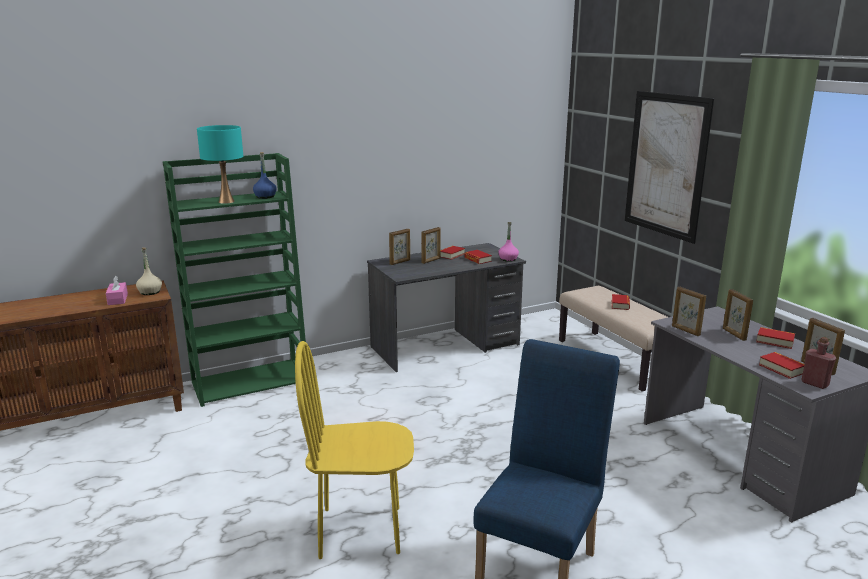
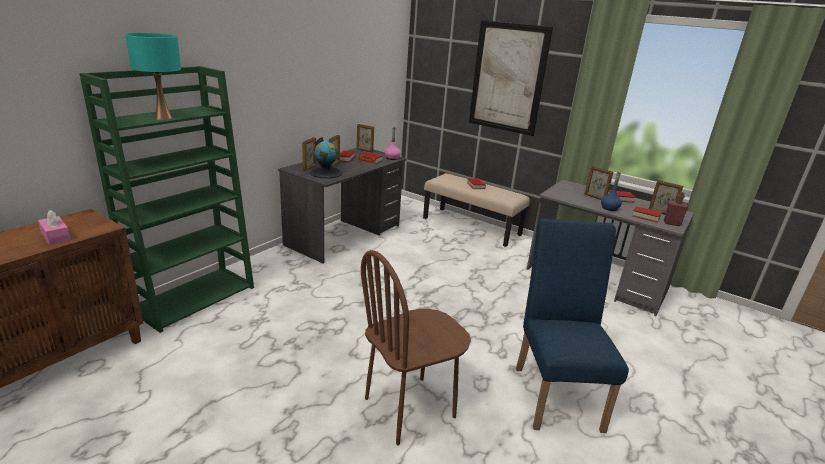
camera: 30 degrees left, 5 degrees up
beige bottle [136,247,162,295] -> none
blue bottle [253,152,277,199] -> blue bottle moved to [601,172,622,211]
yellow chair [295,341,414,559] -> brown chair [361,250,471,445]
picture frame [672,287,706,336] -> picture frame moved to [356,124,374,152]
none -> globe [310,137,342,179]

